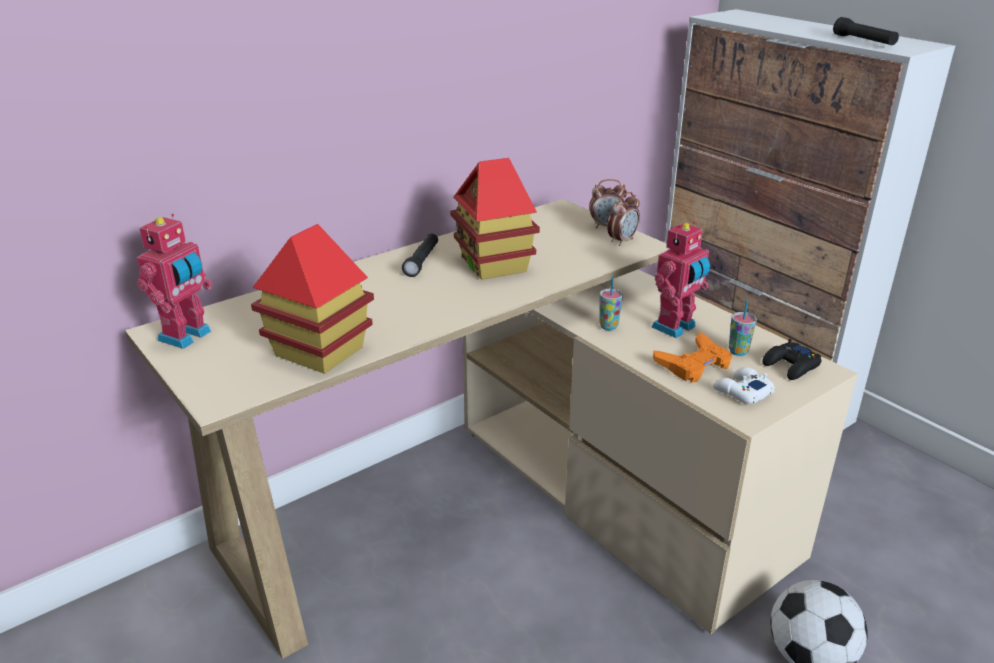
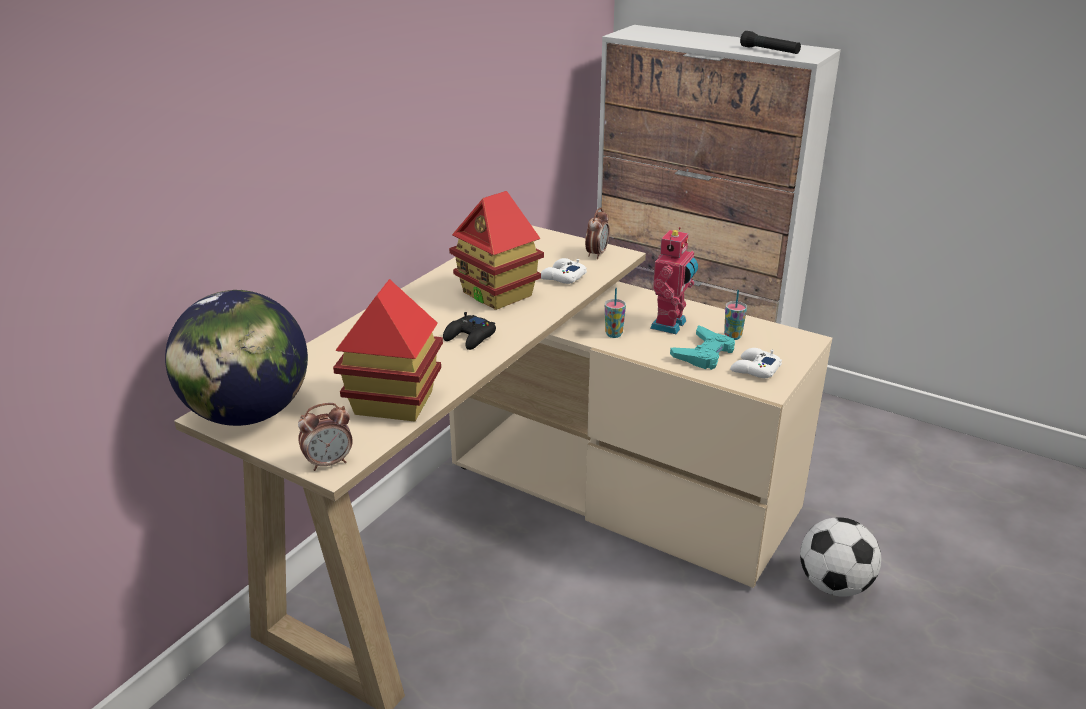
camera: 20 degrees left, 0 degrees up
toy robot [137,214,212,349] -> globe [165,290,308,426]
black flashlight [402,234,438,277] -> none
alarm clock [589,179,627,228] -> alarm clock moved to [298,403,353,471]
orange game controller [653,333,732,383] -> turquoise game controller [670,325,735,370]
black game controller [762,339,821,380] -> black game controller moved to [443,312,496,350]
none -> white game controller [541,258,587,284]

